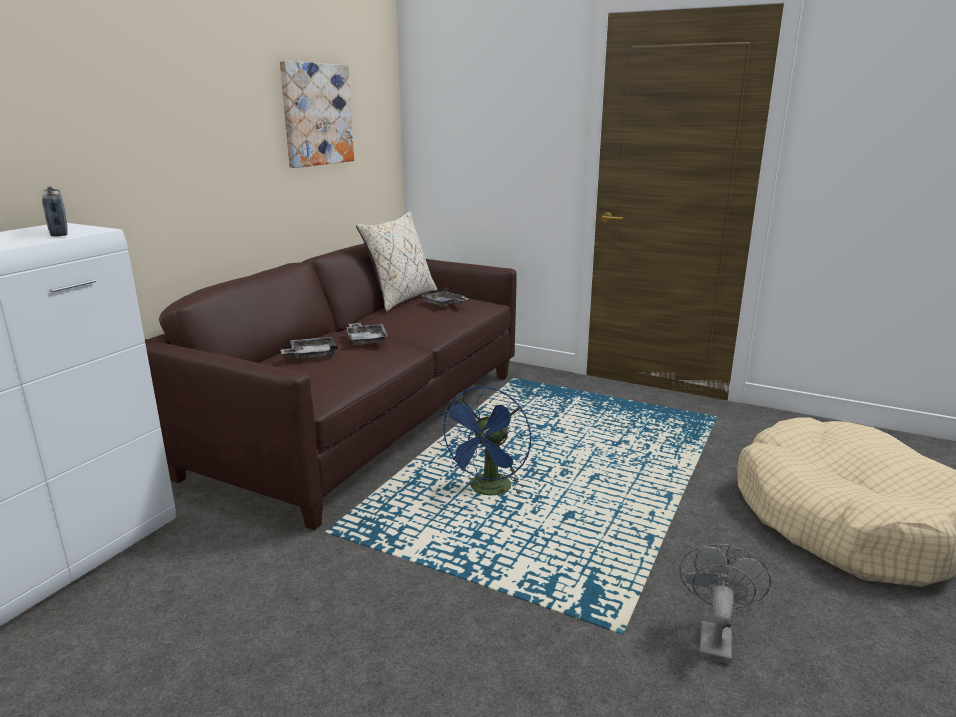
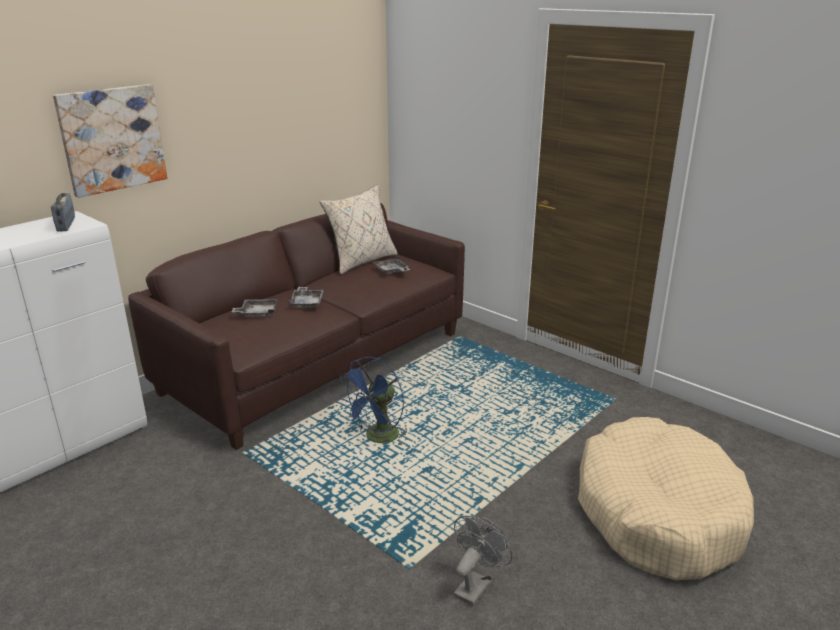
camera: 15 degrees right, 5 degrees up
picture [280,61,354,168] -> picture moved to [53,84,167,198]

